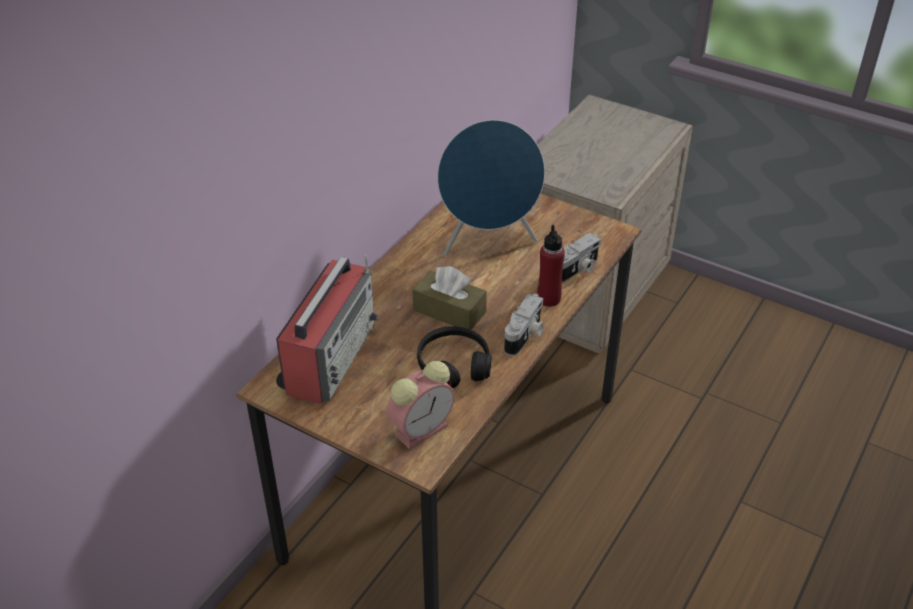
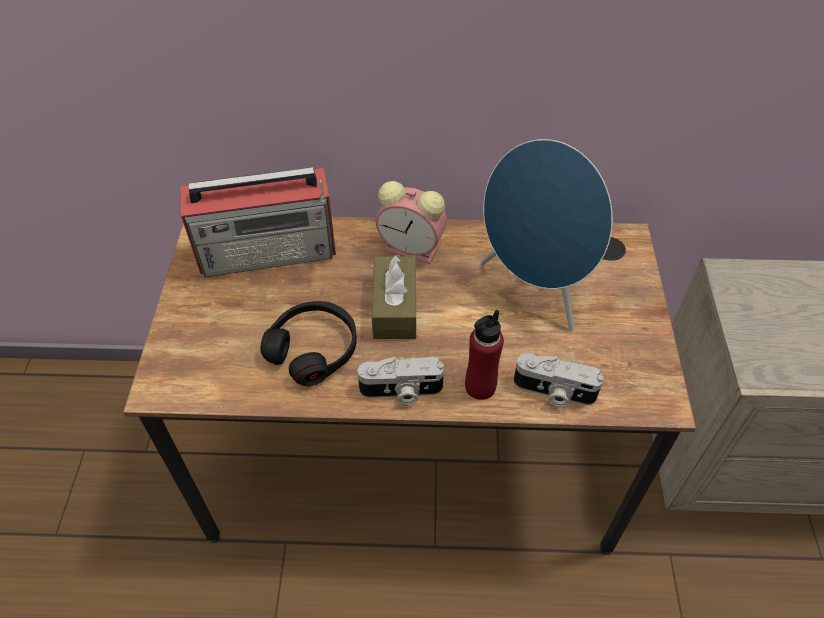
camera: 60 degrees right, 10 degrees up
alarm clock [387,361,455,449] -> alarm clock moved to [375,181,447,264]

